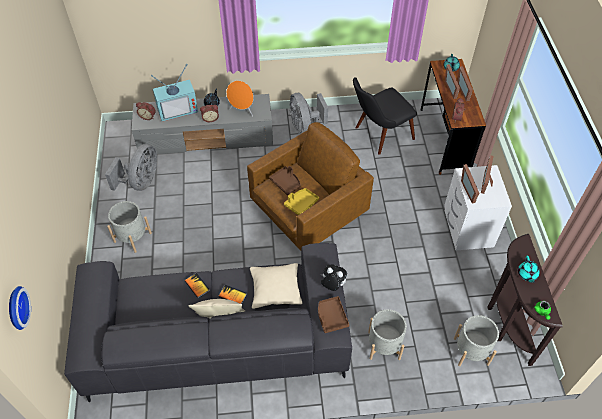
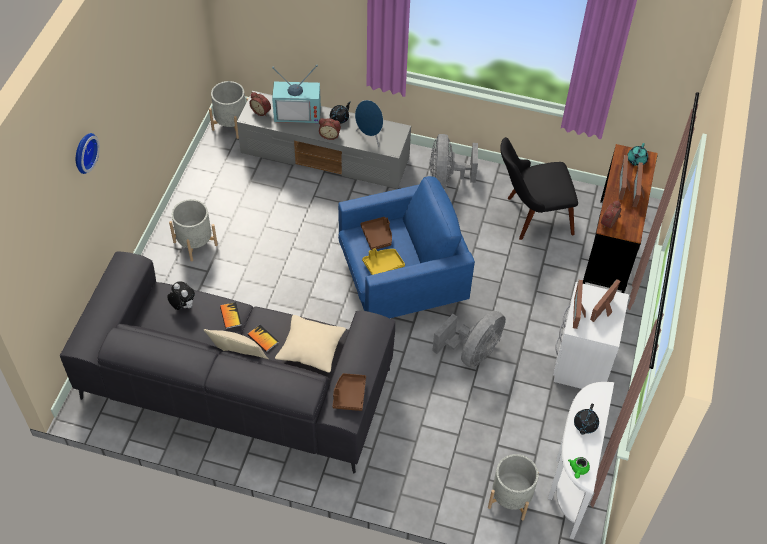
camera: 20 degrees right, 0 degrees up
wall clock [9,286,31,330] -> wall clock moved to [76,133,100,174]
grey fan [105,144,157,191] -> grey fan moved to [432,311,506,368]
orange speaker [226,81,254,117] -> blue speaker [355,100,383,147]
brown armchair [247,122,374,251] -> blue armchair [338,176,475,318]
plush toy [321,265,347,291] -> plush toy moved to [167,281,195,310]
grey planter [368,309,407,360] -> grey planter moved to [209,81,249,139]
brown console table [488,234,563,366] -> white console table [548,382,614,539]
turquoise teapot [518,256,540,283] -> black teapot [574,403,599,435]

